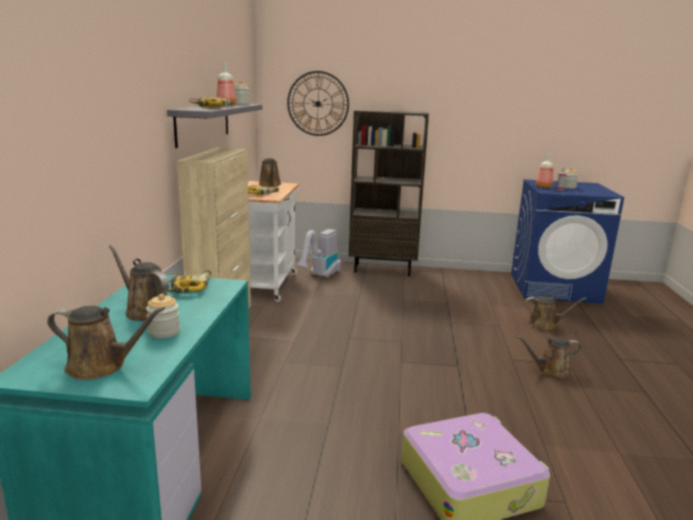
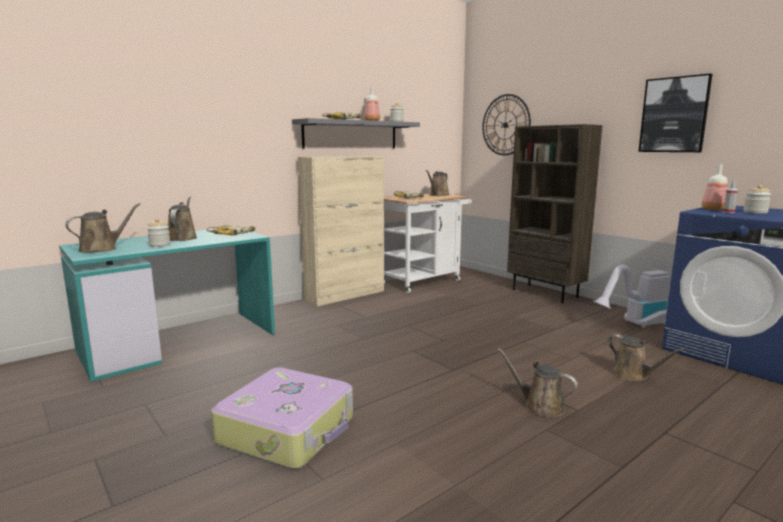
camera: 45 degrees right, 5 degrees down
brown watering can [47,306,165,380] -> brown watering can turned 105 degrees counterclockwise [65,203,140,253]
vacuum cleaner [295,229,341,278] -> vacuum cleaner moved to [593,265,670,328]
none -> picture [639,73,713,152]

